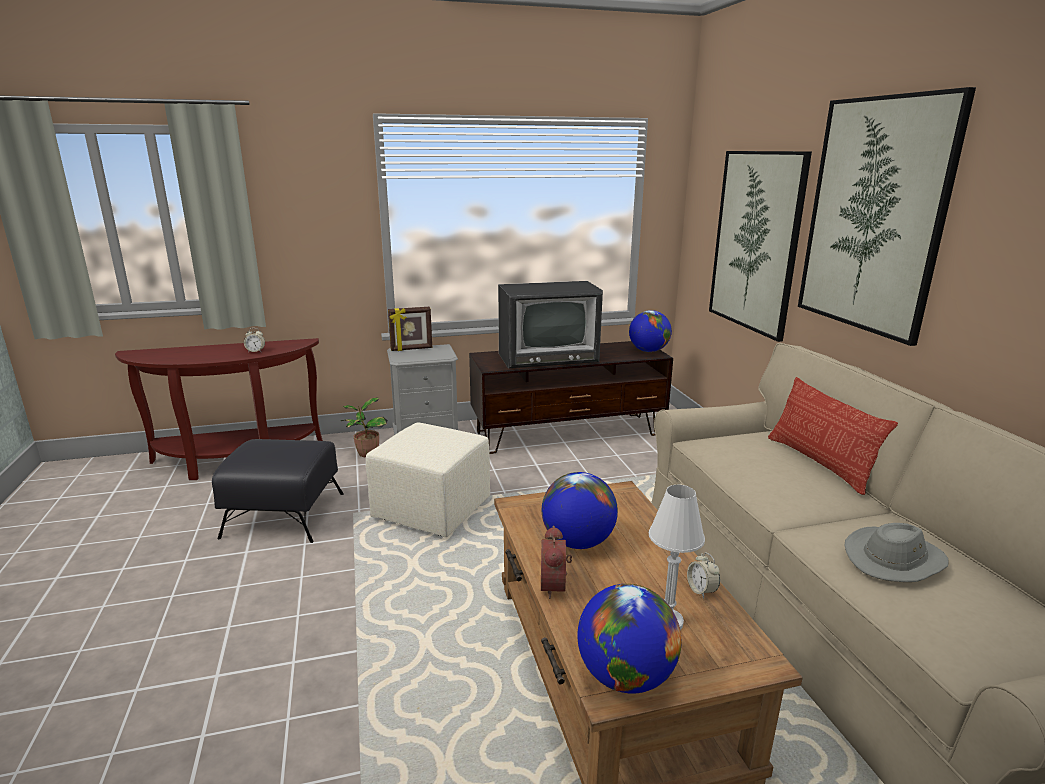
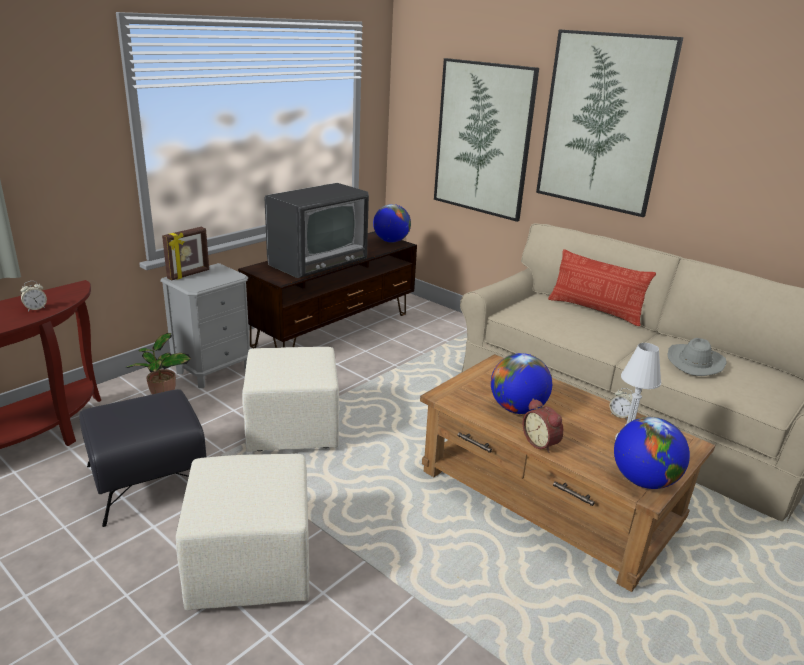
camera: 35 degrees left, 5 degrees up
none -> beige ottoman [176,454,309,611]

